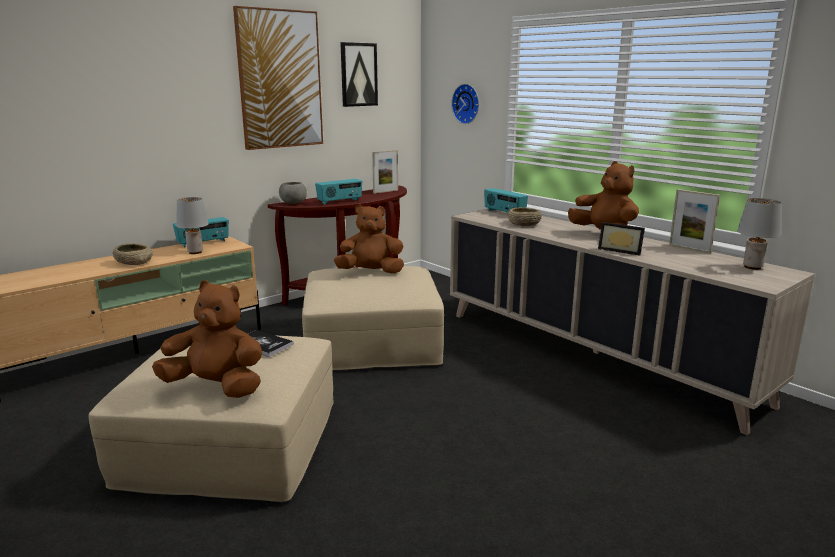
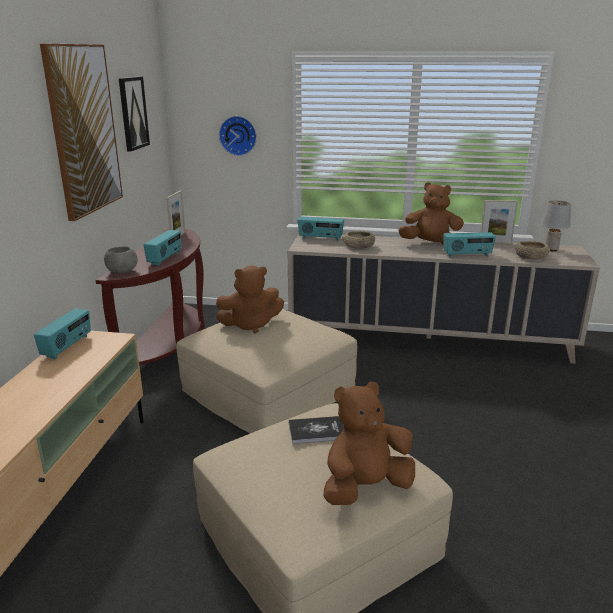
camera: 40 degrees left, 5 degrees up
beige bowl [113,243,153,265] -> beige bowl moved to [515,241,550,259]
grey table lamp [176,197,209,254] -> none
brown plush toy [334,205,404,273] -> brown plush toy turned 150 degrees counterclockwise [216,266,284,333]
picture frame [598,222,645,256] -> radio [443,232,496,257]

